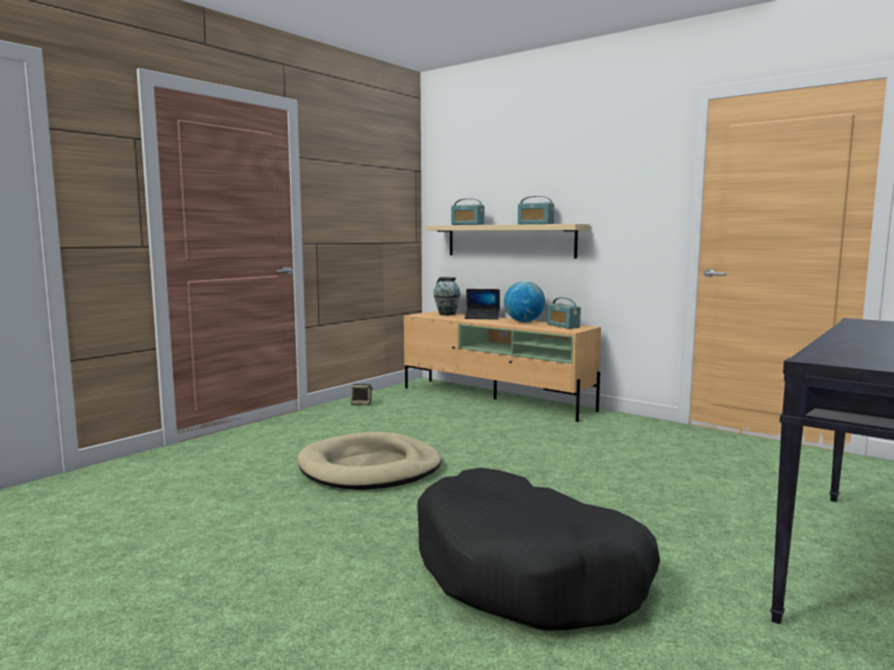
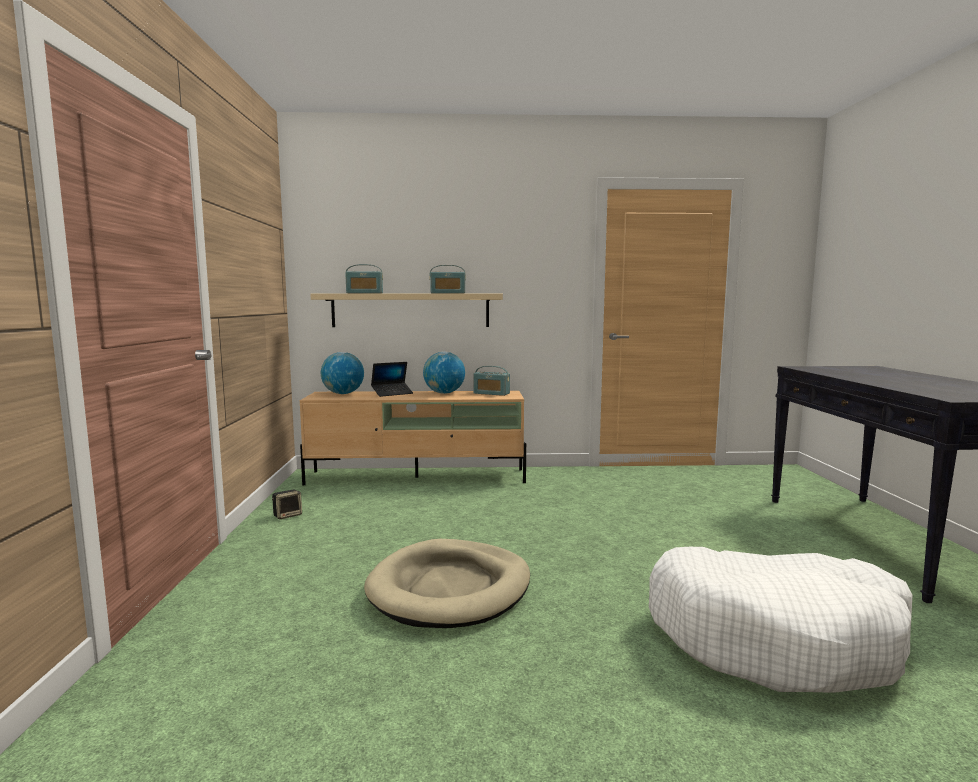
camera: 40 degrees left, 0 degrees up
black dog bed [417,468,660,630] -> white dog bed [649,547,912,693]
vase [434,277,460,315] -> globe [321,352,364,394]

